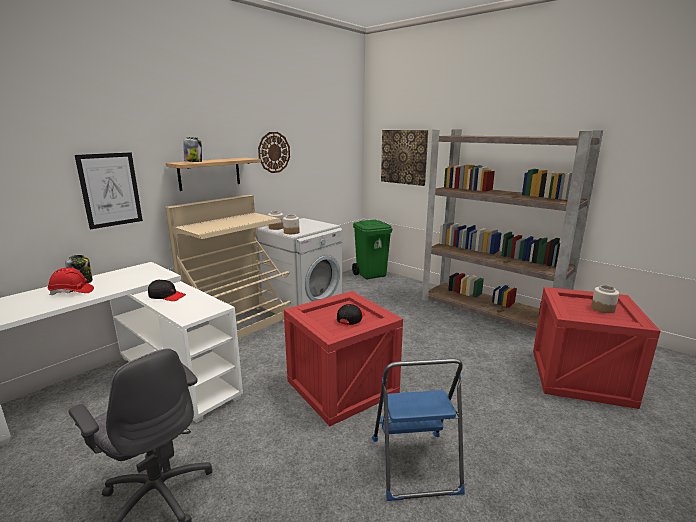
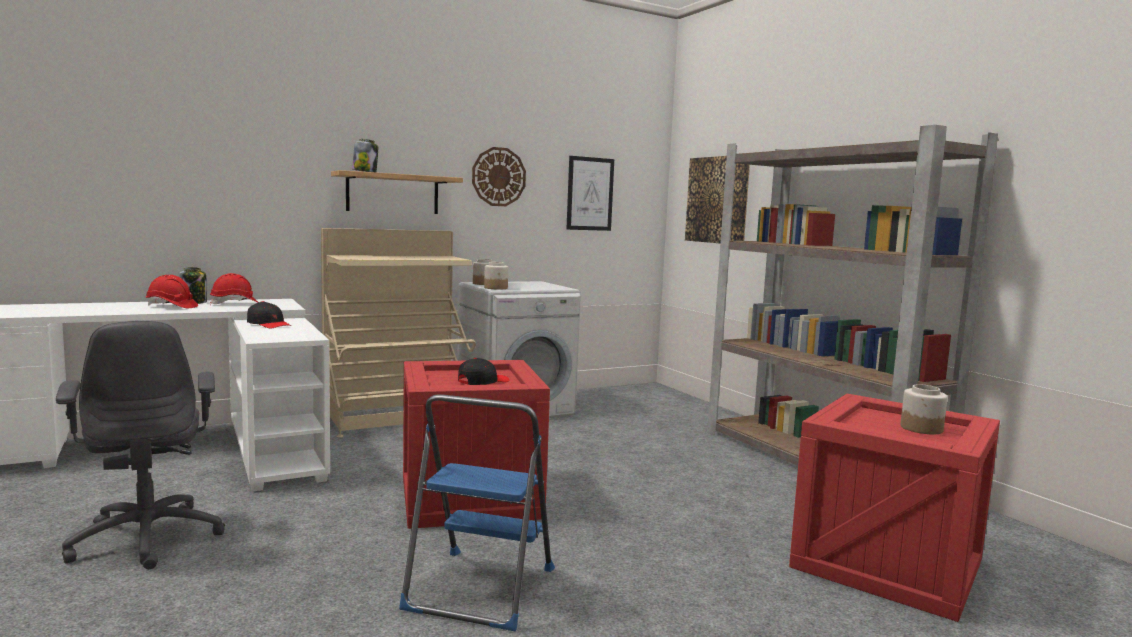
camera: 20 degrees right, 10 degrees down
picture [75,152,143,229] -> picture moved to [567,156,614,231]
green trash can [352,220,392,279] -> none
none -> red hard hat [210,273,258,305]

